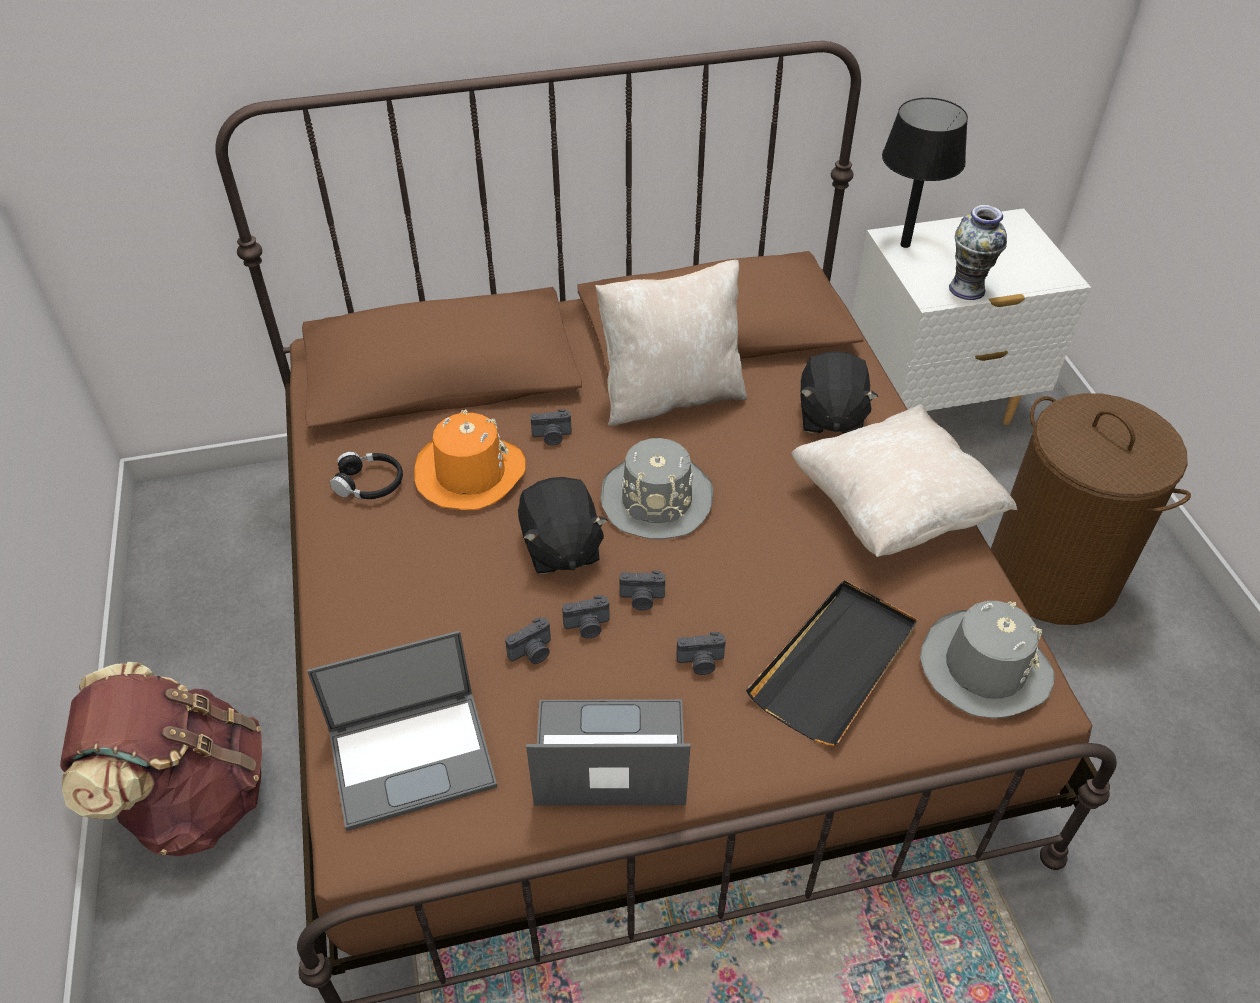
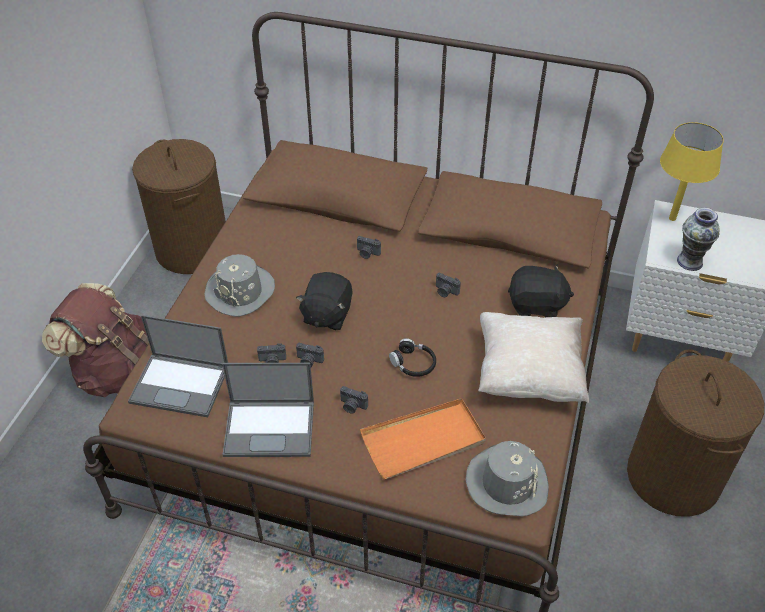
camera: 30 degrees right, 0 degrees up
black headphones [330,452,403,499] -> black headphones moved to [389,338,436,377]
orange hat [414,409,526,510] -> none
laptop [526,699,691,806] -> laptop turned 150 degrees clockwise [222,363,314,457]
beige pillow [595,260,747,426] -> none
grey hat [601,438,713,539] -> grey hat moved to [204,254,275,317]
camera [620,570,665,610] -> camera moved to [436,273,461,297]
black tray [746,580,918,746] -> orange tray [360,398,486,480]
black plush toy [800,351,878,434] -> black plush toy turned 120 degrees counterclockwise [508,264,574,317]
black table lamp [882,98,968,248] -> yellow table lamp [660,122,724,221]
none -> brown laundry basket [132,139,226,274]

